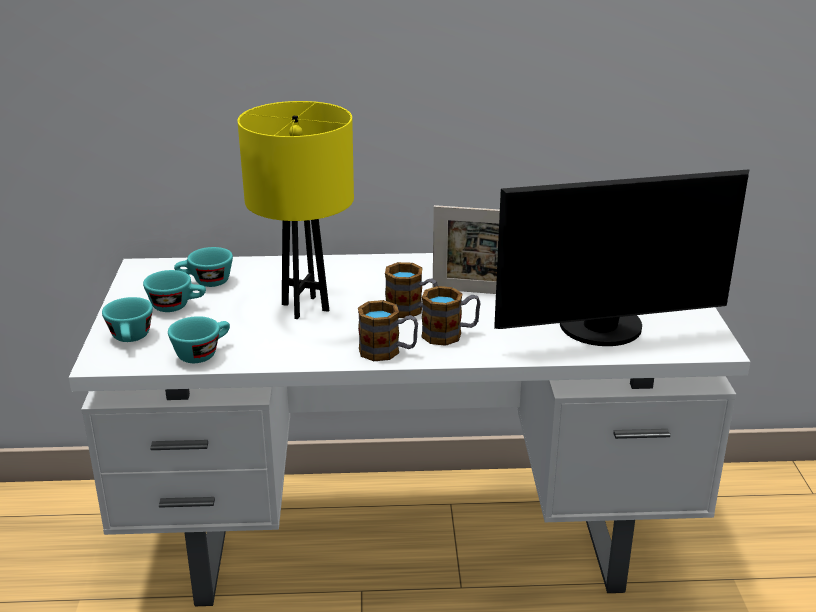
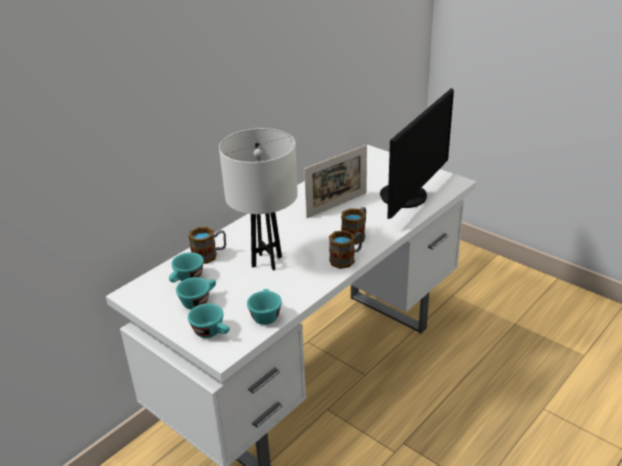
camera: 45 degrees left, 5 degrees up
yellow table lamp [238,101,354,319] -> white table lamp [219,128,298,270]
mug [385,262,438,318] -> mug moved to [188,227,226,264]

